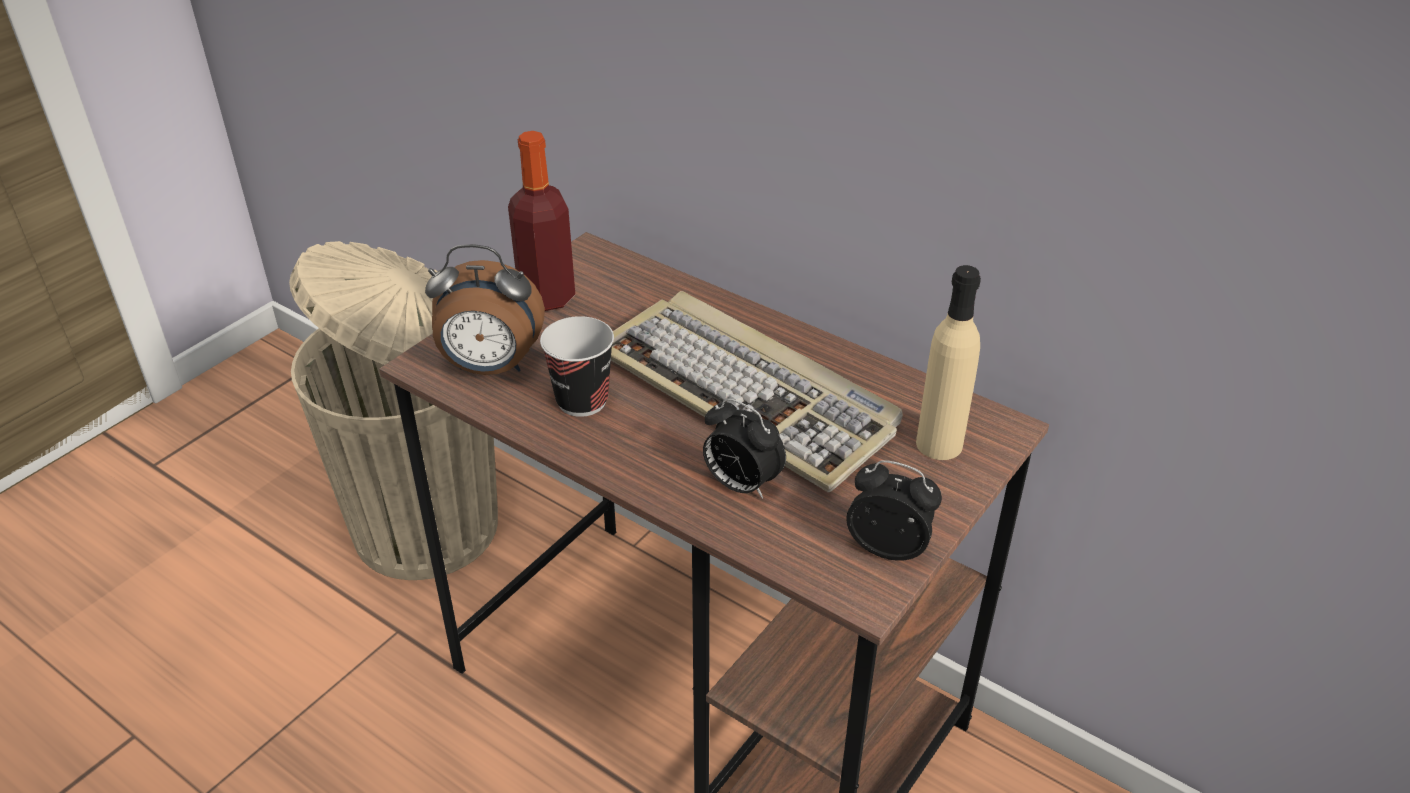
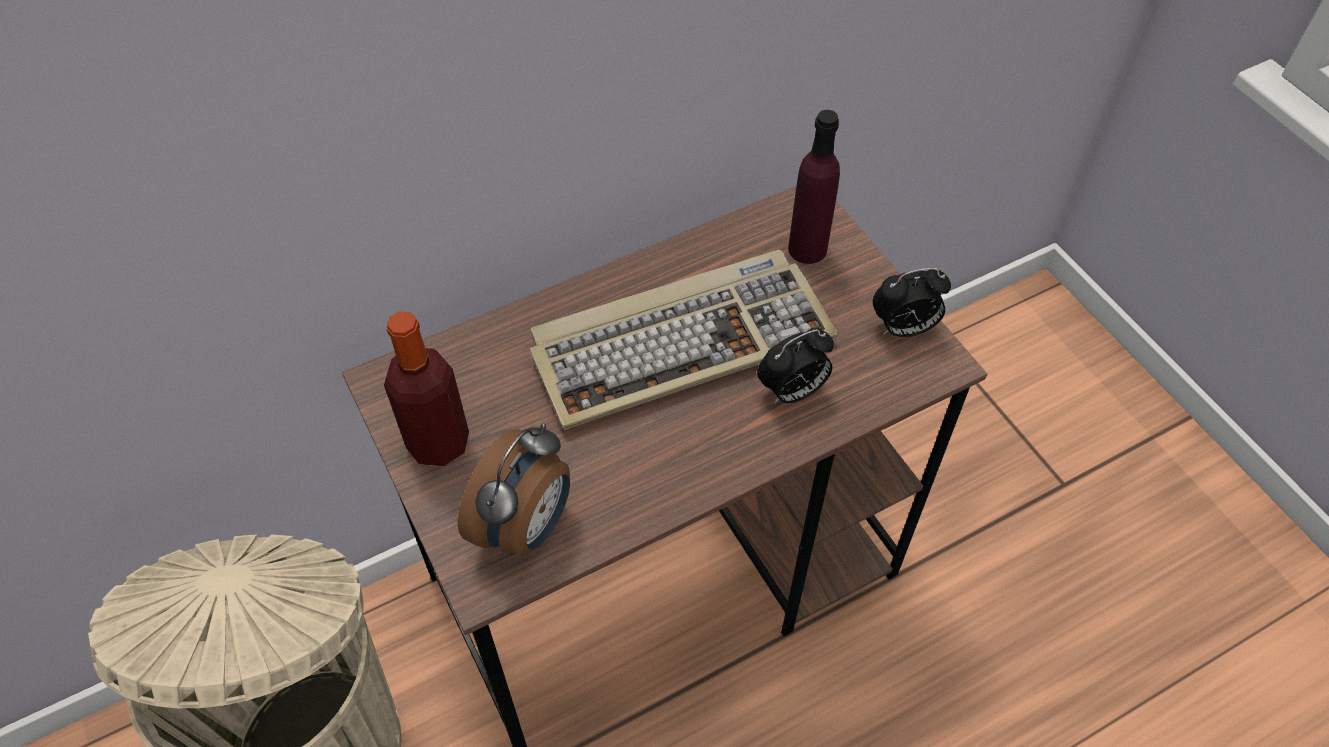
camera: 65 degrees left, 15 degrees up
cup [540,316,614,417] -> none
alarm clock [846,460,942,561] -> alarm clock turned 150 degrees counterclockwise [873,268,951,337]
beige bottle [916,265,981,460] -> purple bottle [788,110,840,264]

